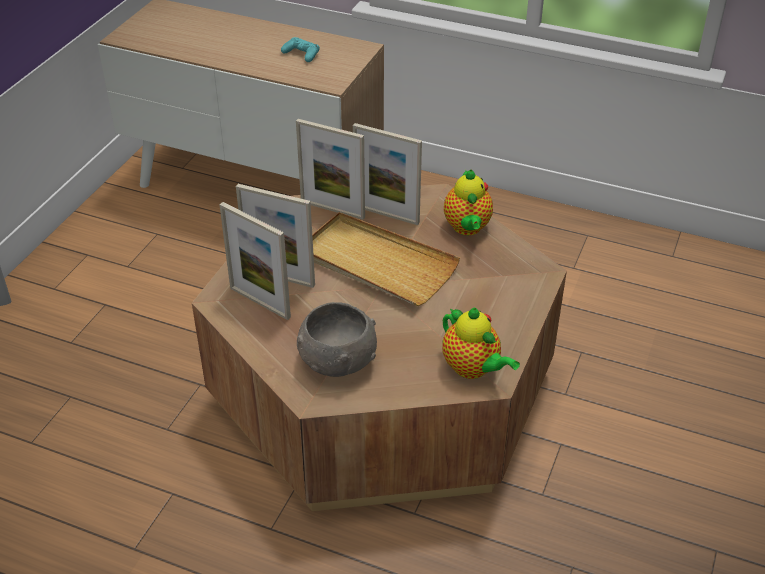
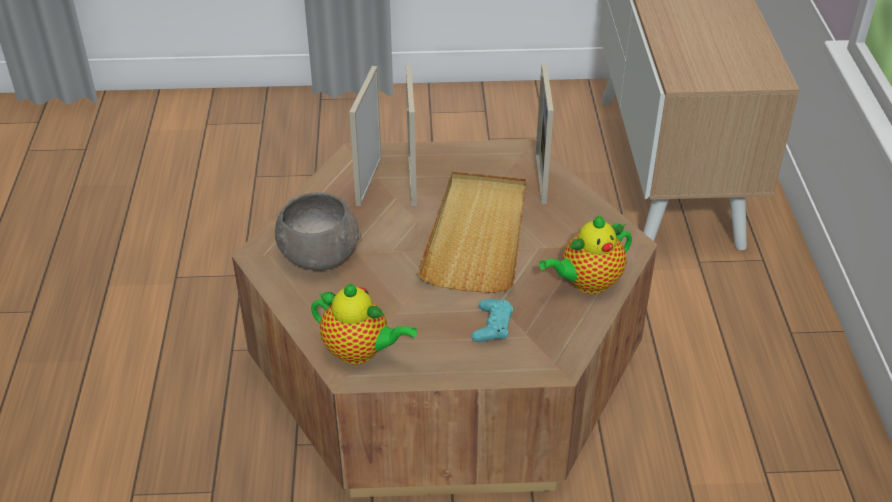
camera: 65 degrees right, 0 degrees up
turquoise game controller [281,37,320,62] -> turquoise game controller moved to [471,299,513,342]
picture frame [353,123,422,225] -> none
teapot [442,308,520,379] -> teapot turned 90 degrees counterclockwise [311,284,417,364]

